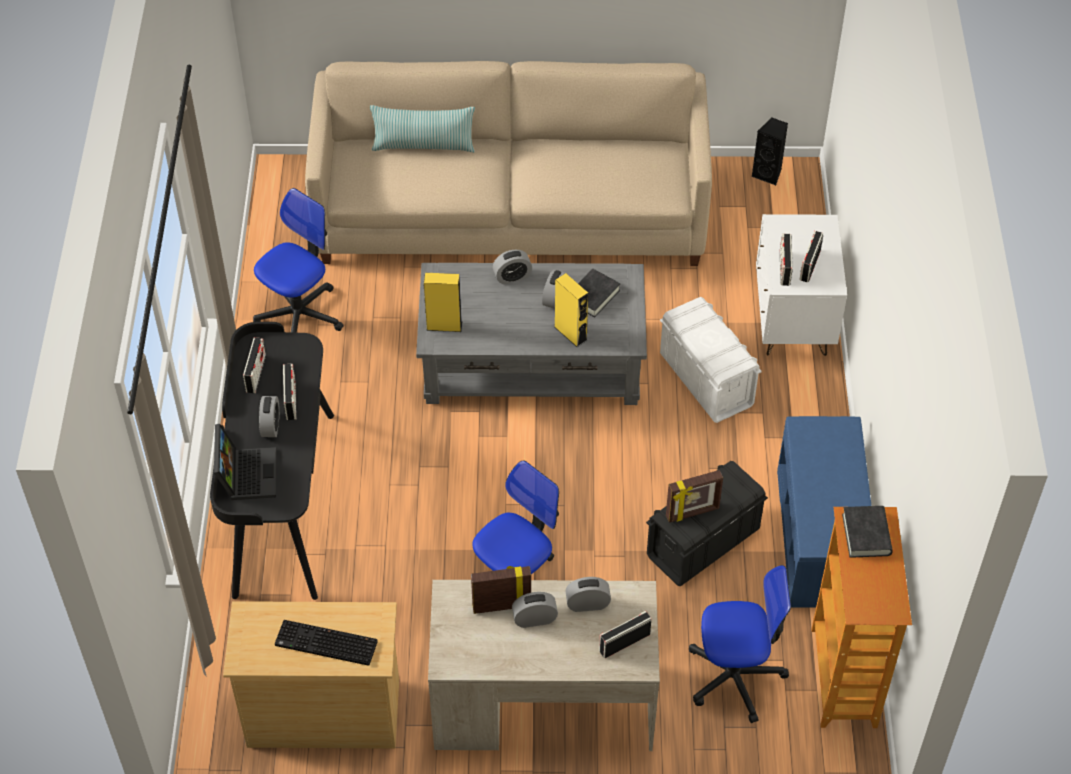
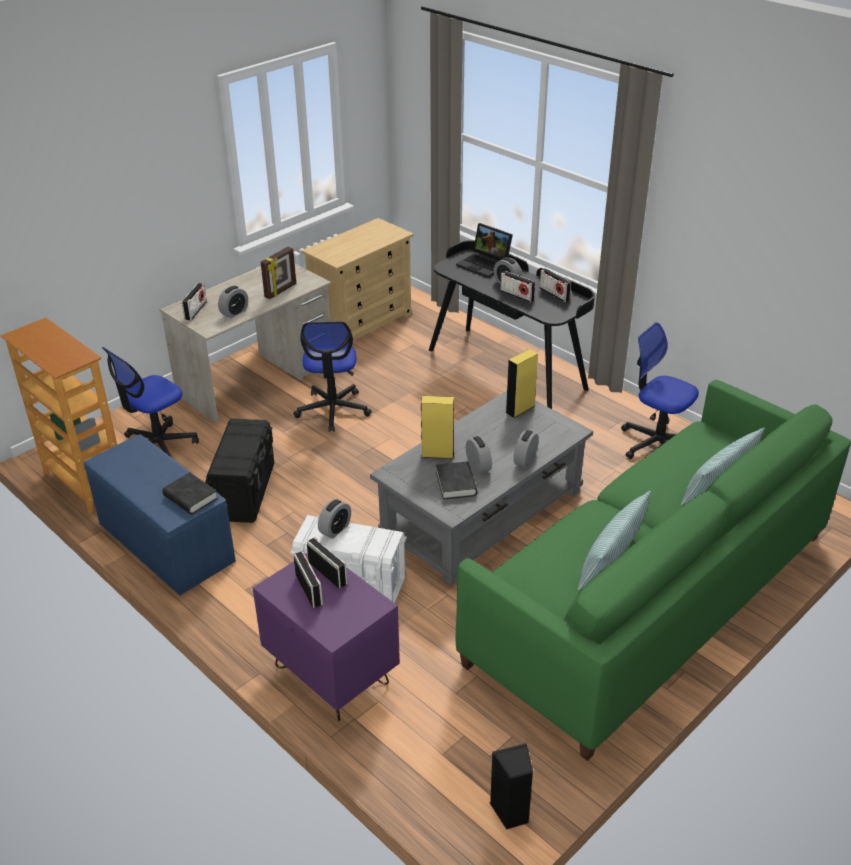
camera: 135 degrees right, 15 degrees down
office chair [253,188,344,333] -> office chair turned 135 degrees clockwise [621,322,699,459]
keyboard [275,620,378,666] -> none
beige sofa [305,61,712,266] -> green sofa [456,380,851,761]
alarm clock [512,592,558,628] -> alarm clock moved to [318,499,351,539]
picture frame [666,470,723,523] -> none
white nightstand [756,214,847,356] -> purple nightstand [253,553,400,721]
black book [842,506,893,558] -> black book moved to [162,472,218,515]
none -> pillow [578,491,651,590]

